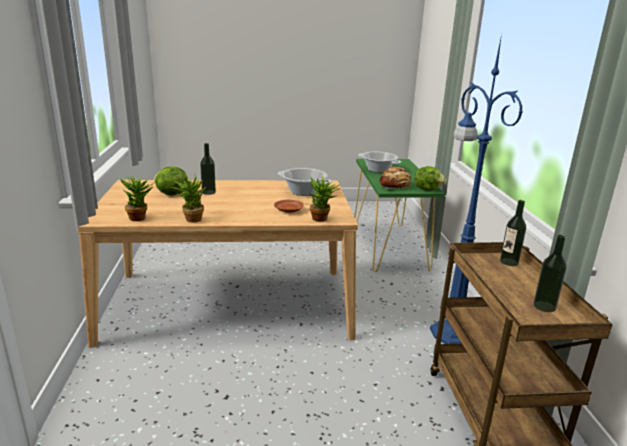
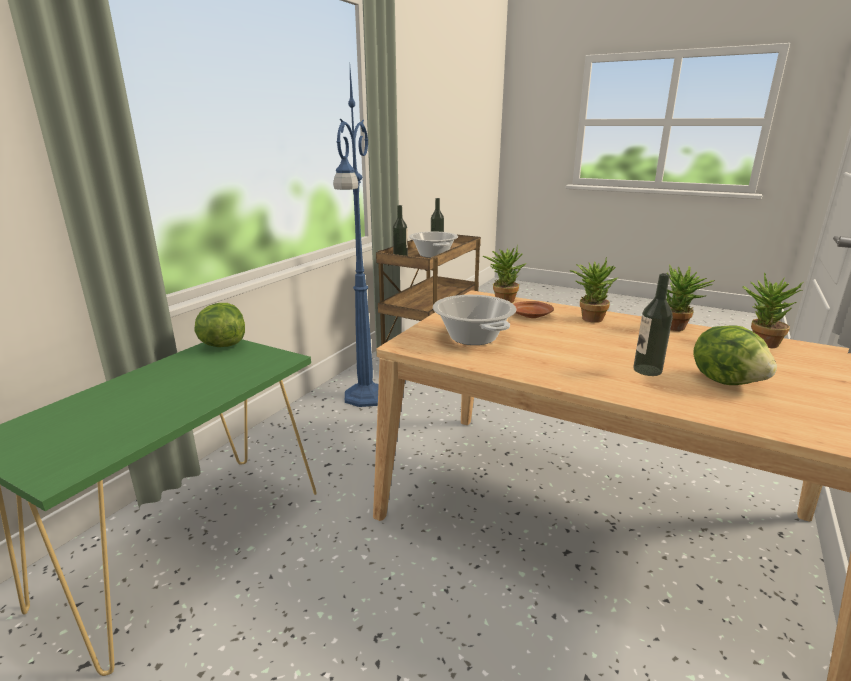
camera: 145 degrees left, 0 degrees up
cooking pot [359,152,401,173] -> cooking pot moved to [409,232,458,258]
bread [379,167,411,189] -> none
none -> potted plant [569,256,618,323]

